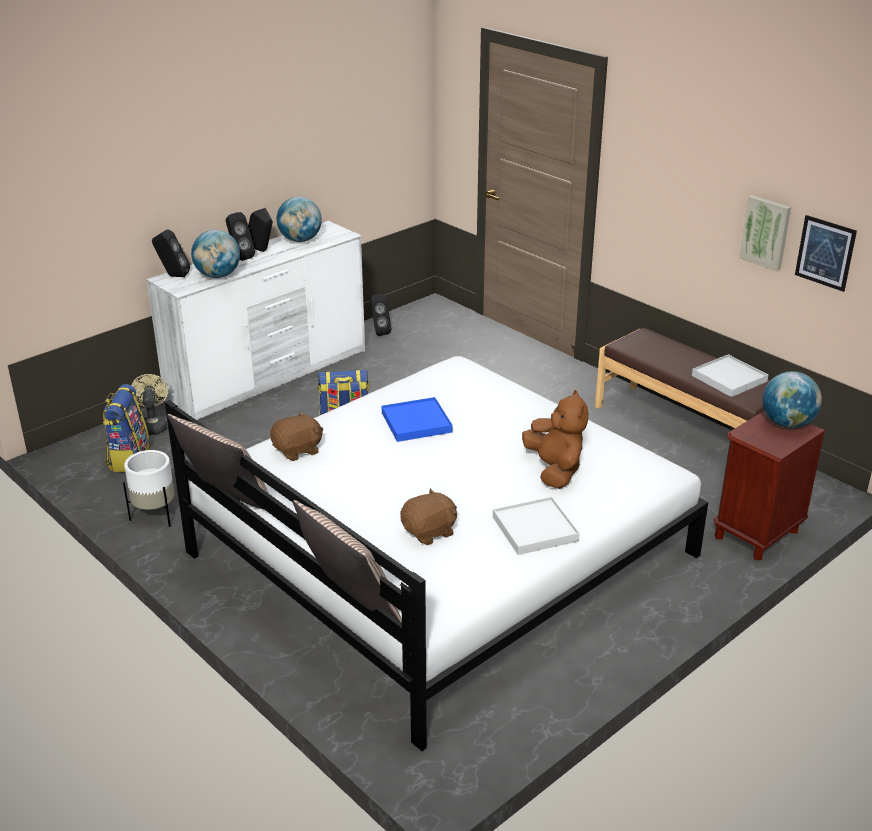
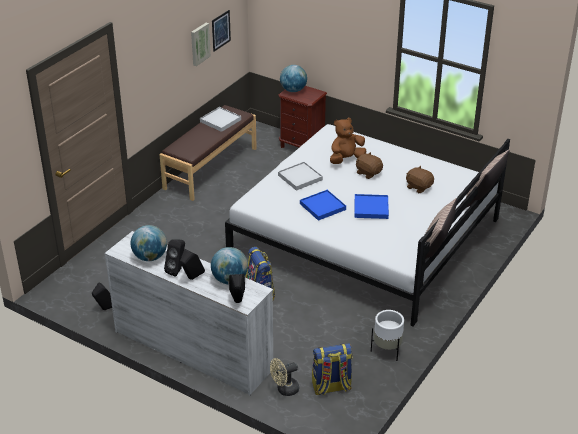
camera: 105 degrees left, 5 degrees up
brown plush toy [270,412,323,461] -> brown plush toy moved to [356,152,383,179]
white tray [493,497,580,555] -> white tray moved to [278,162,323,191]
none -> blue tray [354,194,389,219]

